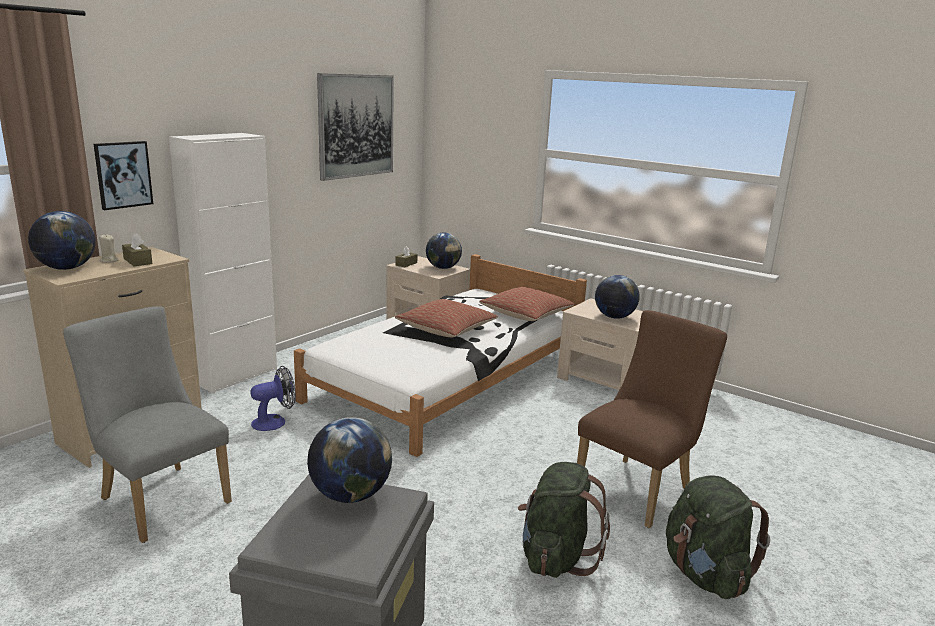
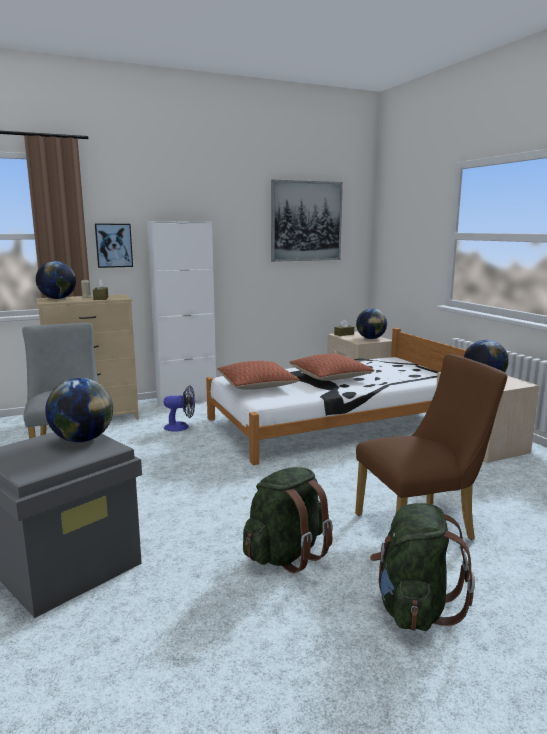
camera: 30 degrees right, 5 degrees down
pillow [479,287,575,321] -> pillow moved to [217,361,300,390]

